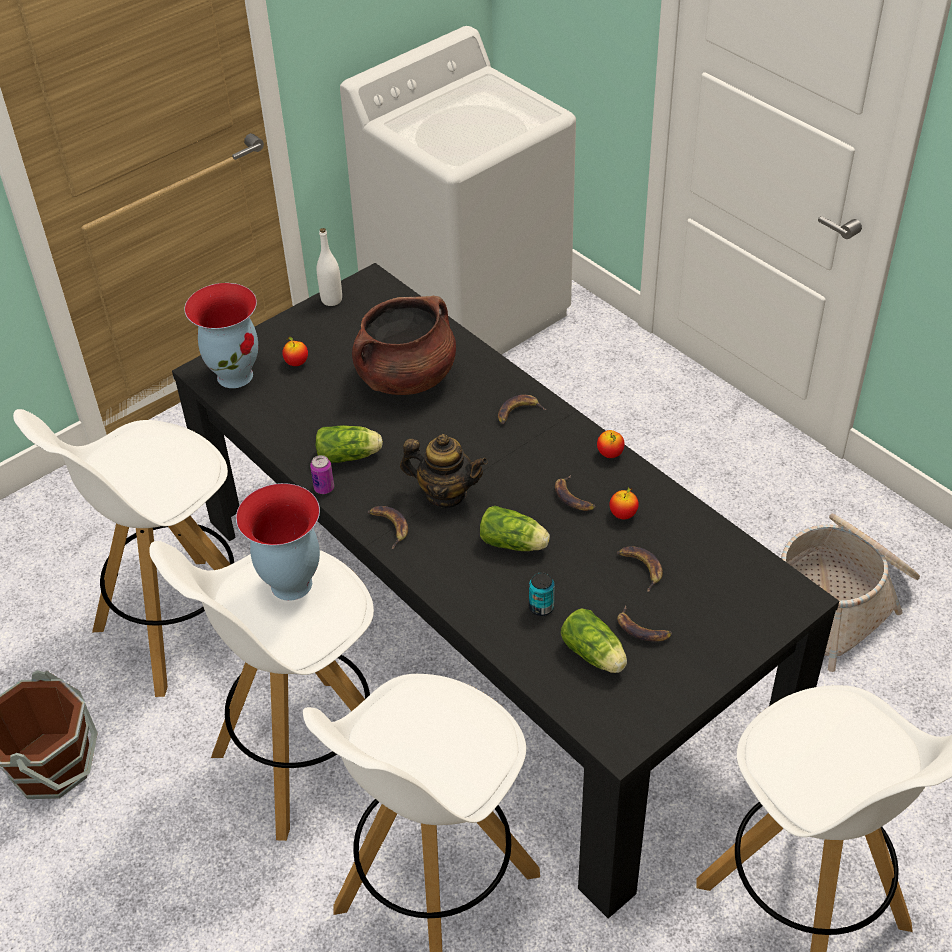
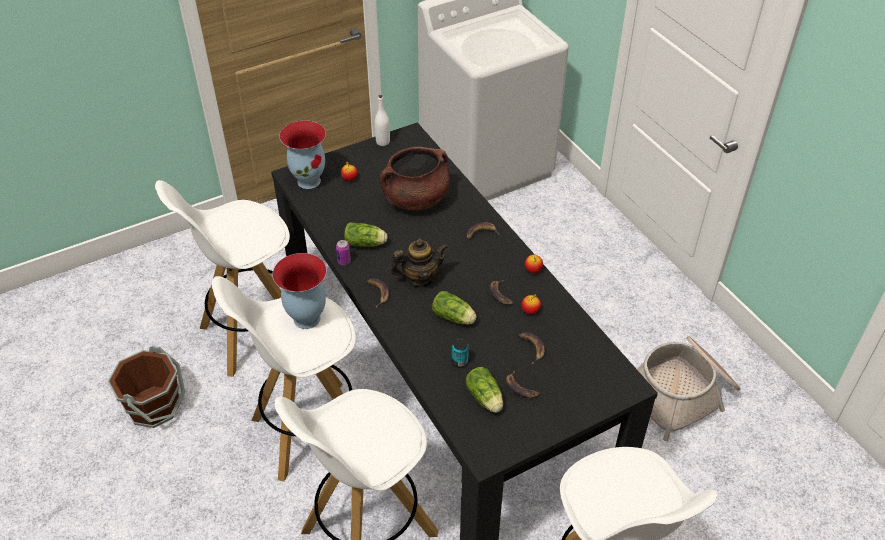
camera: 10 degrees right, 0 degrees up
teapot [400,434,488,508] -> teapot turned 45 degrees counterclockwise [390,239,448,287]

